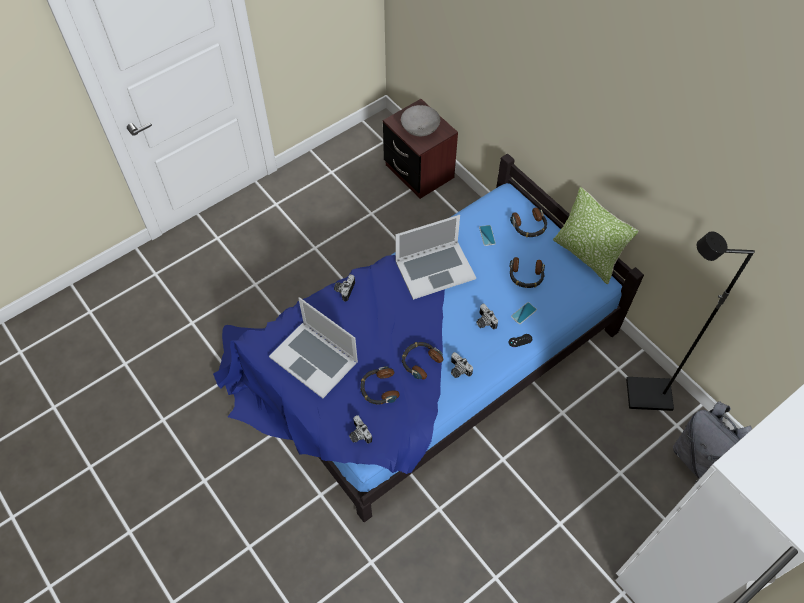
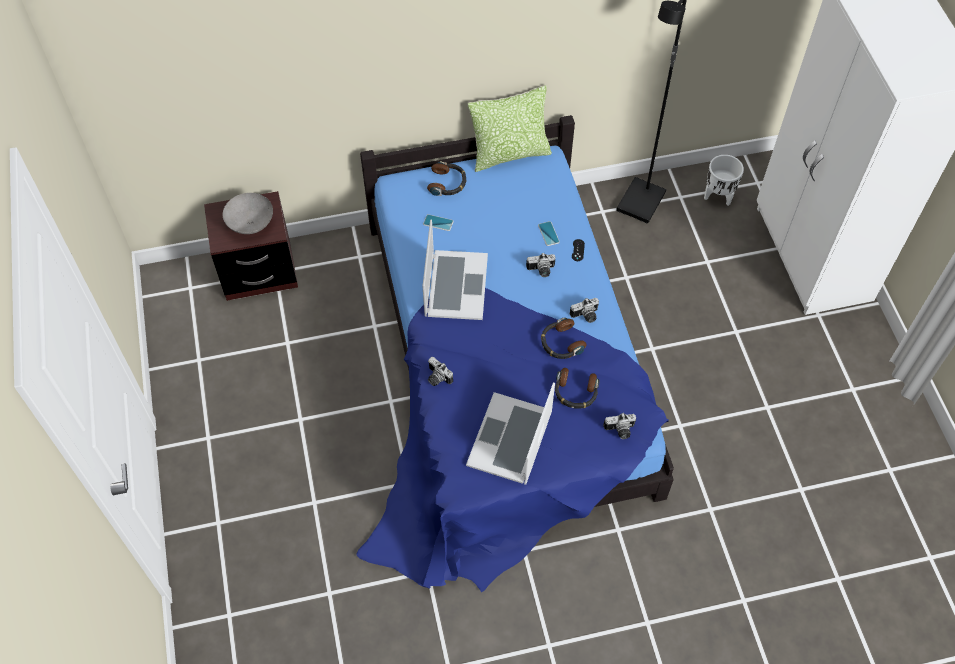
camera: 65 degrees left, 0 degrees up
laptop [269,297,358,398] -> laptop turned 135 degrees clockwise [466,382,555,485]
headphones [510,257,545,288] -> none
grey backpack [673,401,752,479] -> white planter [704,155,744,206]

